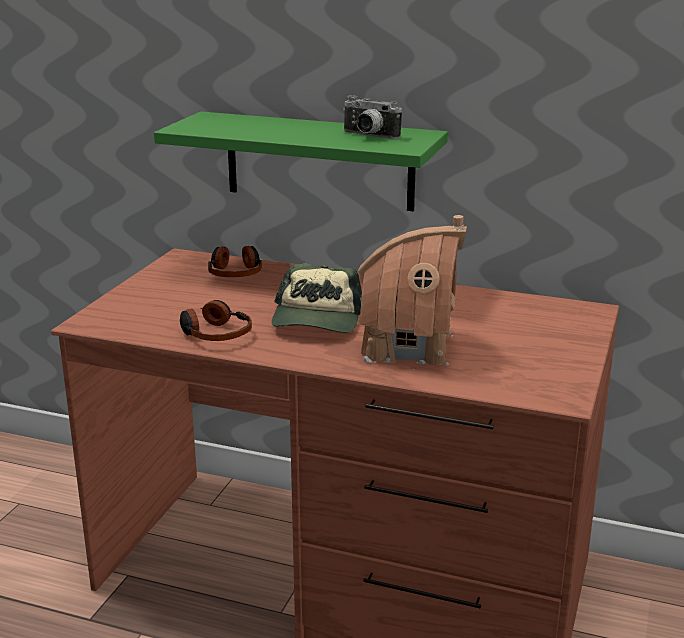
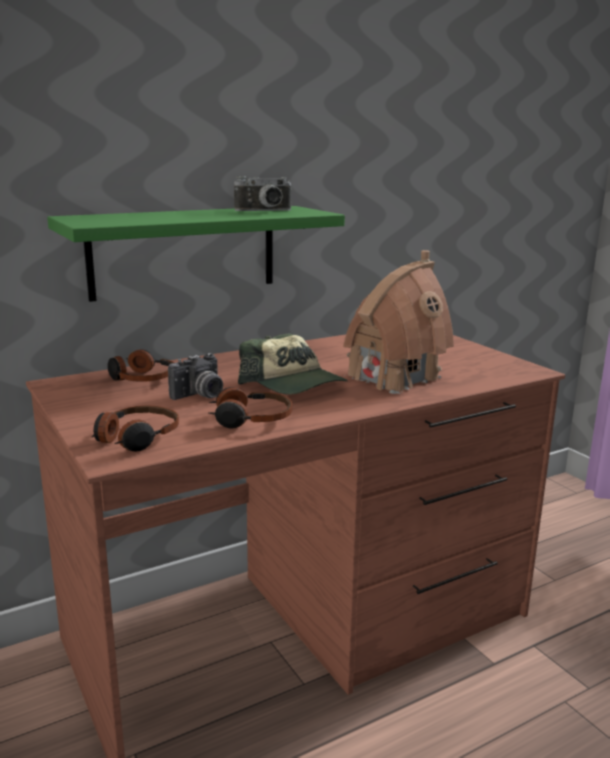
camera: 50 degrees left, 5 degrees down
none -> headphones [92,405,179,452]
none -> camera [168,353,223,400]

